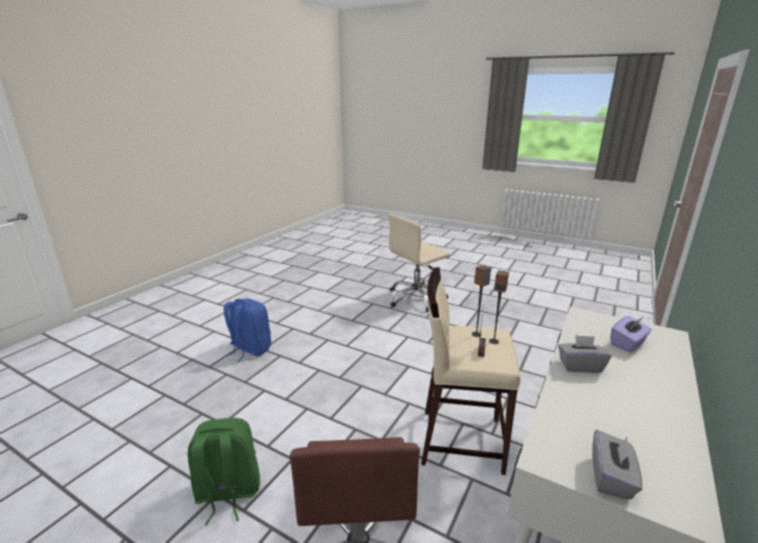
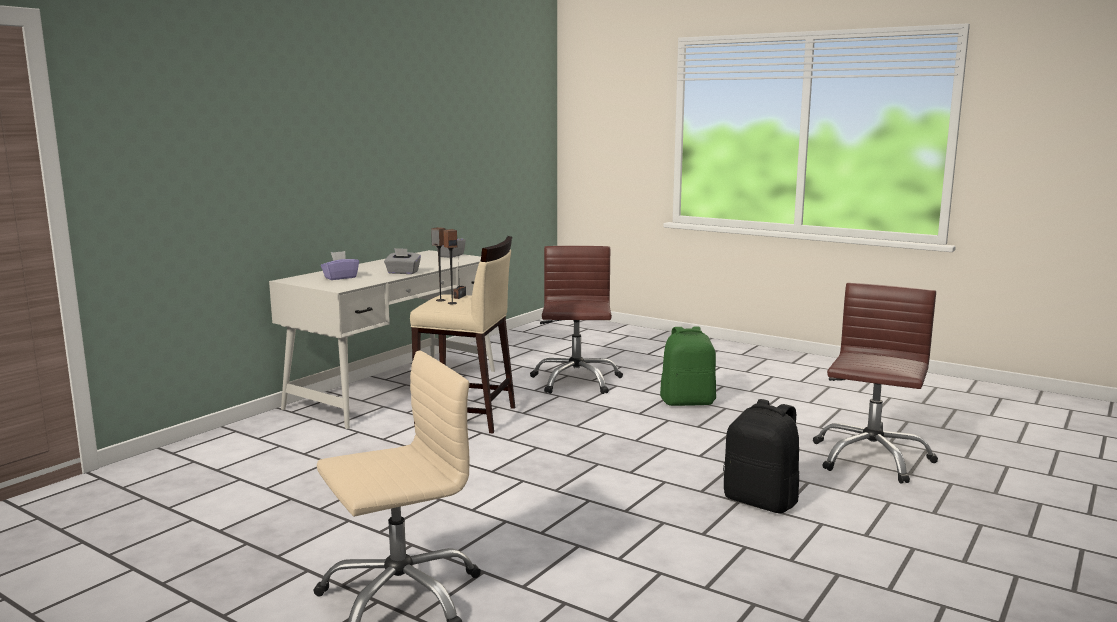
camera: 175 degrees left, 10 degrees down
blue backpack [223,299,271,362] -> black backpack [723,399,799,513]
none -> brown office chair [813,283,938,484]

